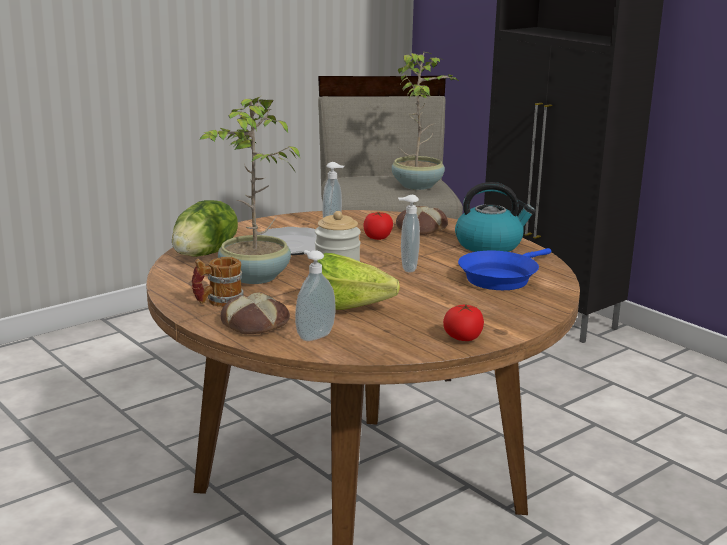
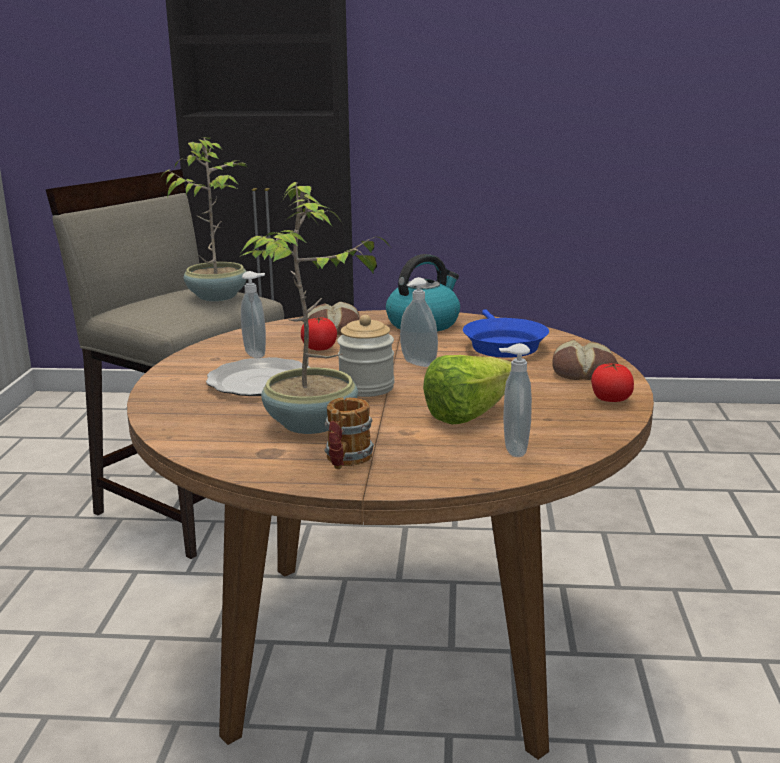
camera: 45 degrees left, 0 degrees up
lettuce [172,200,238,257] -> none
bread [221,292,290,334] -> bread moved to [552,339,618,380]

